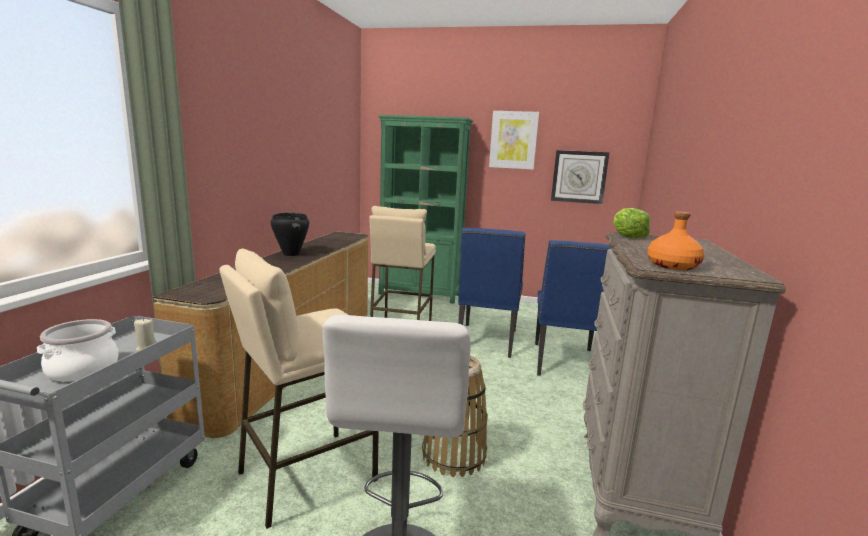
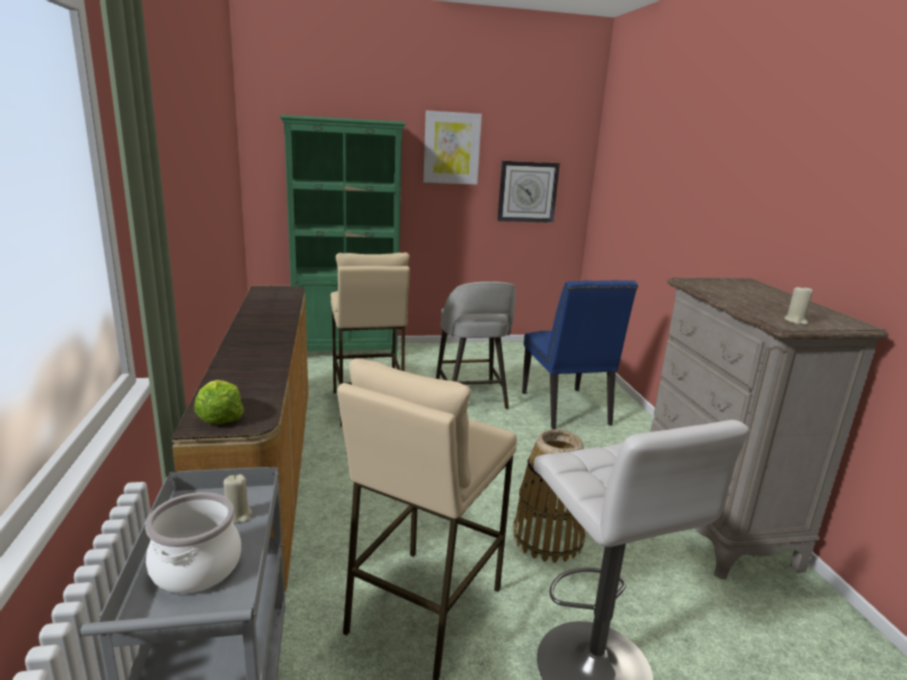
camera: 25 degrees left, 5 degrees up
black cooking pot [271,212,309,256] -> none
blue chair [458,227,525,358] -> grey stool [436,282,516,409]
lettuce [613,208,650,238] -> lettuce moved to [194,380,244,424]
orange bottle [647,211,705,270] -> beige candle [784,285,813,325]

